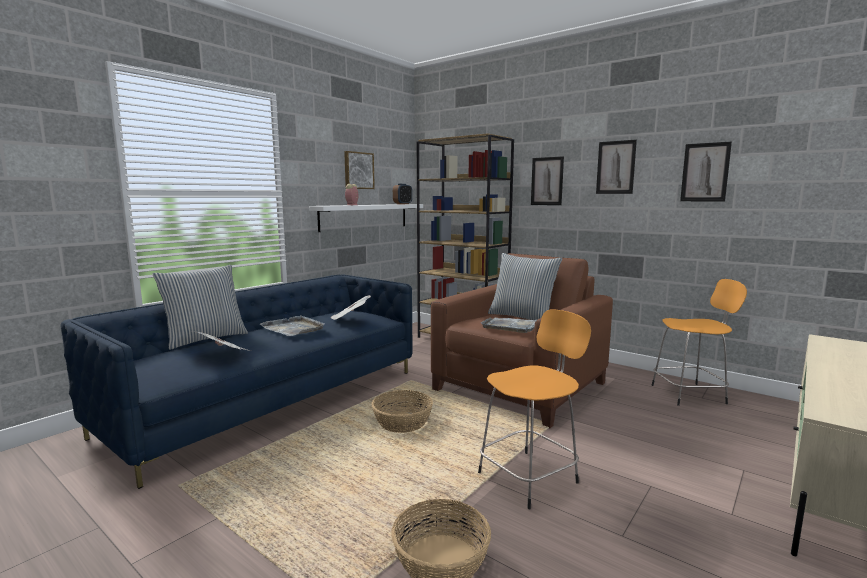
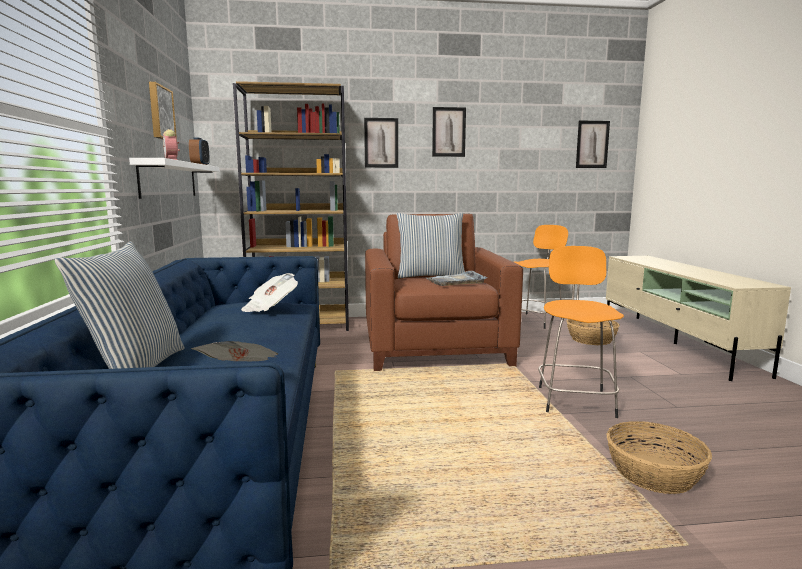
camera: 45 degrees left, 0 degrees up
grey tray [260,315,325,336] -> none
basket [372,390,433,433] -> basket moved to [566,319,620,345]
picture [680,141,732,202] -> picture moved to [576,120,610,168]

